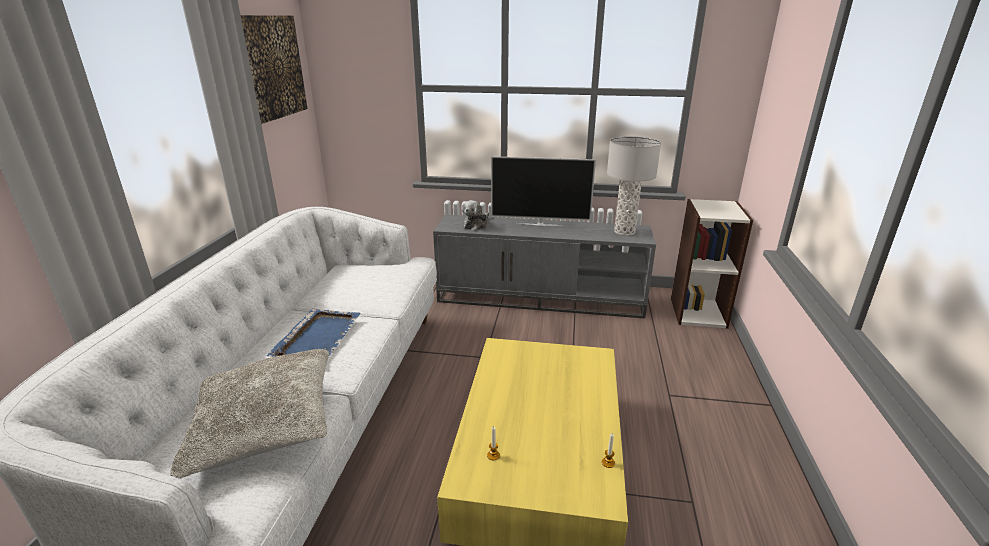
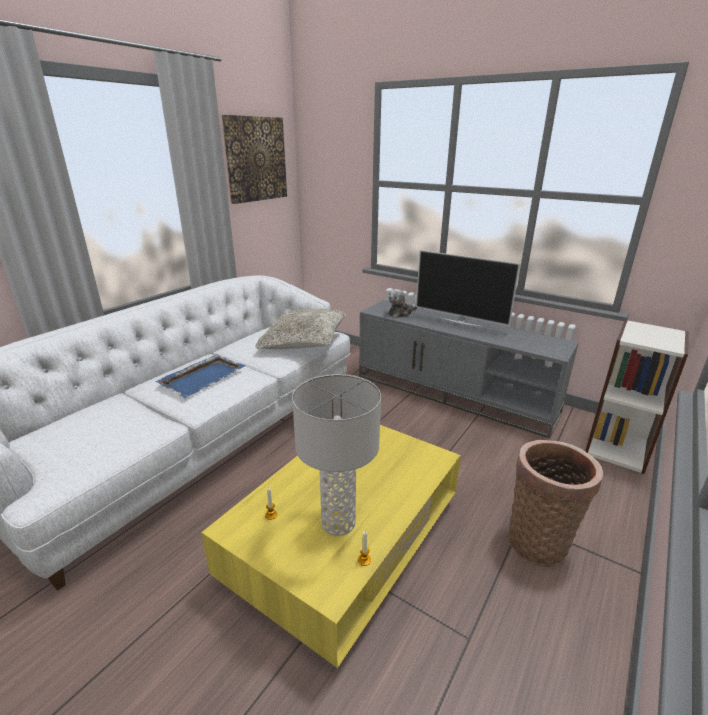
camera: 25 degrees right, 0 degrees up
beige pillow [170,349,329,479] -> beige pillow moved to [256,309,346,349]
white table lamp [607,136,661,236] -> white table lamp moved to [292,374,381,536]
none -> basket [509,440,603,567]

